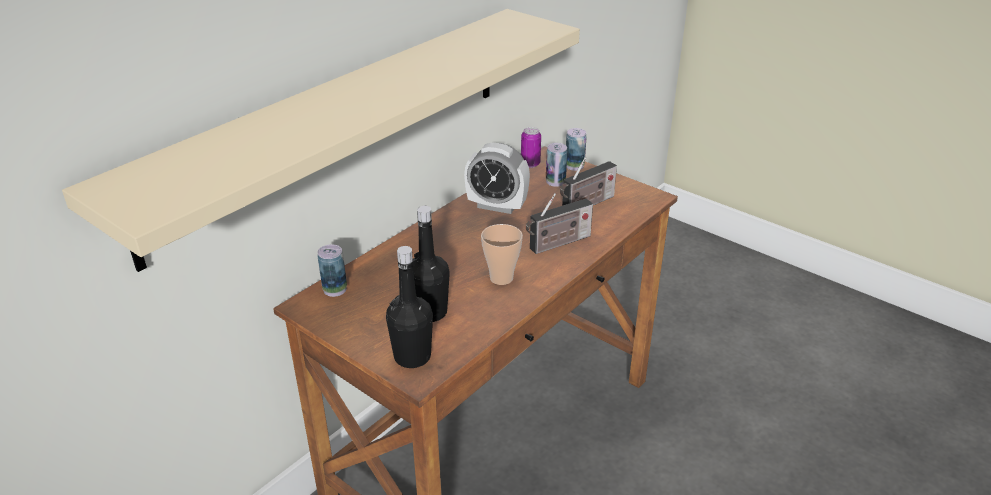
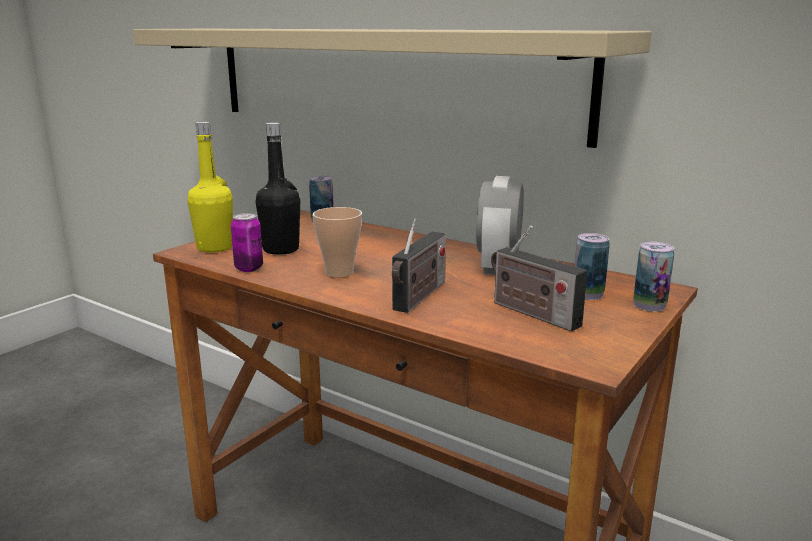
camera: 85 degrees right, 15 degrees down
black bottle [386,246,433,368] -> yellow bottle [187,121,233,253]
can [521,127,541,168] -> can moved to [231,213,263,272]
radio [526,193,593,254] -> radio turned 120 degrees counterclockwise [392,218,446,313]

